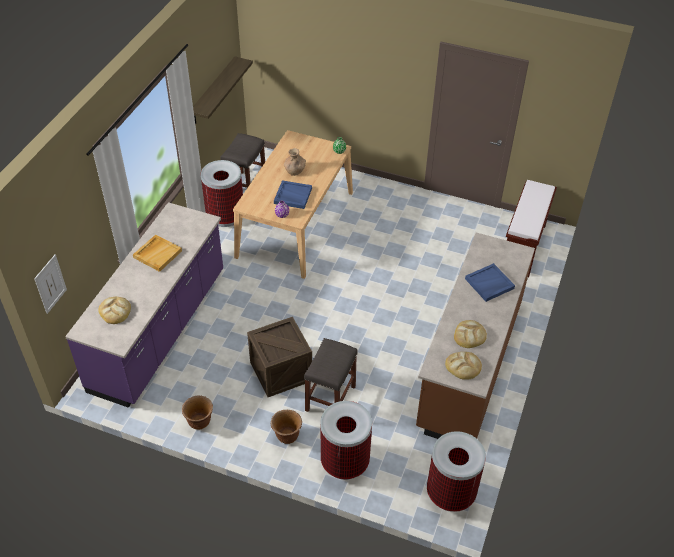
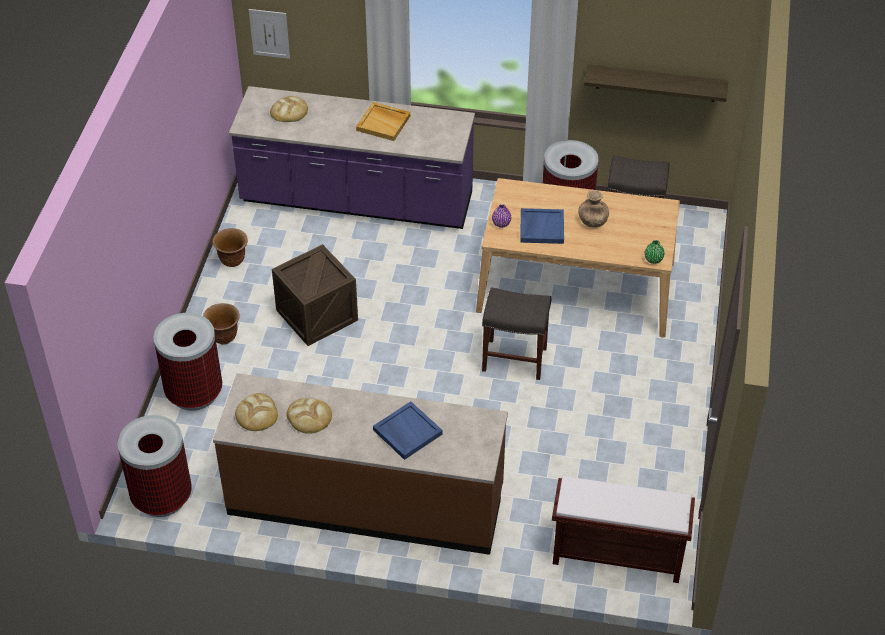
camera: 80 degrees right, 0 degrees up
grey stool [304,338,358,412] -> grey stool moved to [482,287,551,380]

